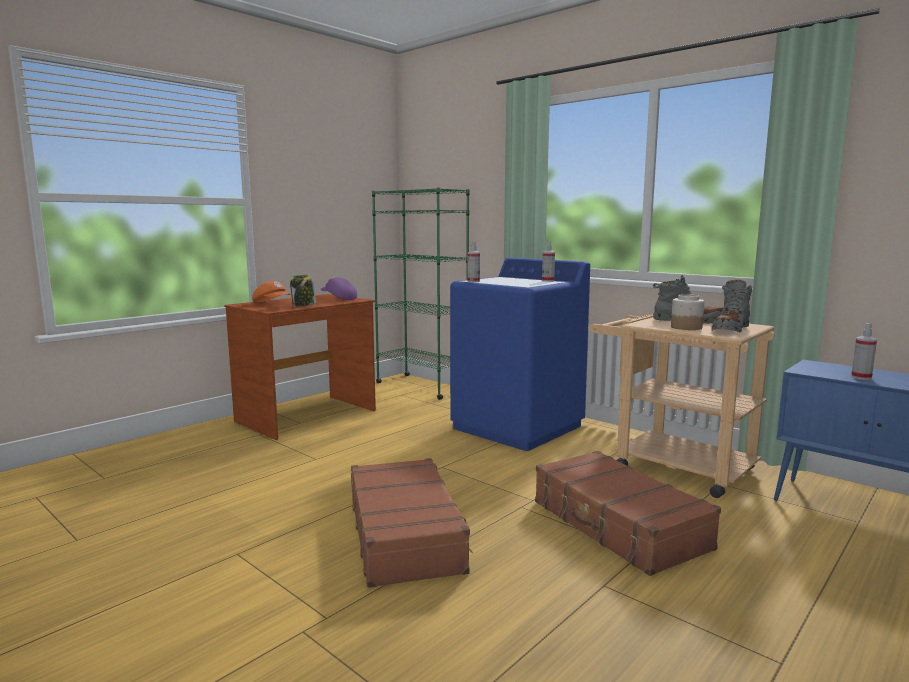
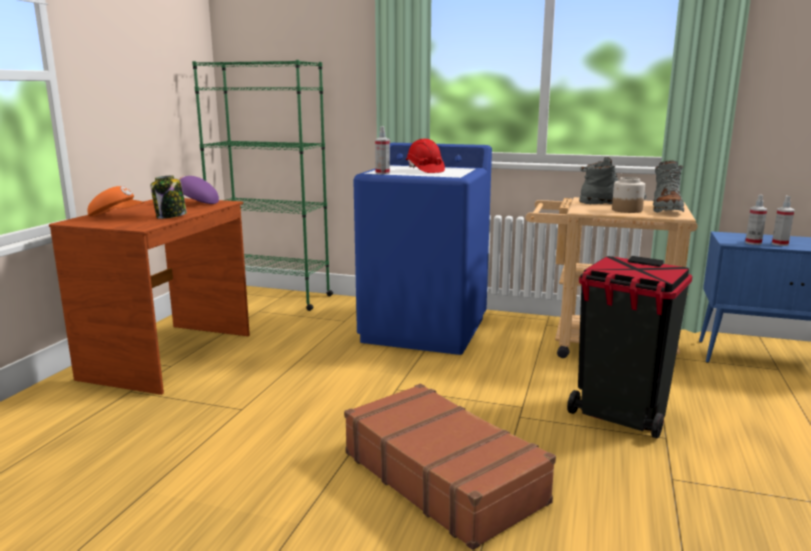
camera: 25 degrees left, 5 degrees up
brown suitcase [535,451,721,576] -> black trash can [567,256,693,438]
spray bottle [542,241,555,282] -> spray bottle moved to [745,195,767,245]
none -> red hard hat [406,139,445,173]

